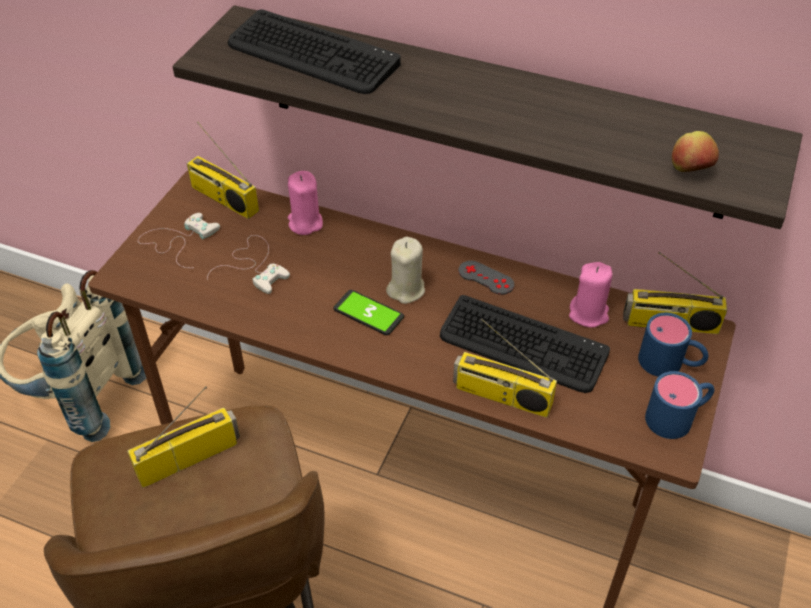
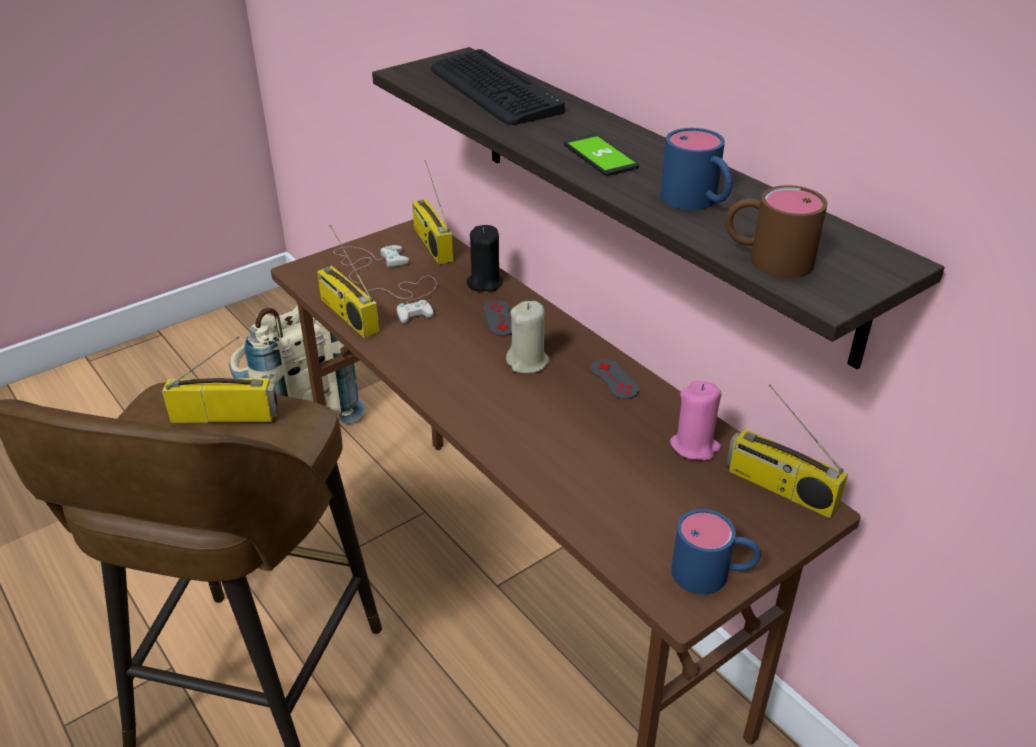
camera: 30 degrees right, 10 degrees down
pink candle [288,171,323,235] -> black candle [467,225,503,292]
phone [333,290,404,335] -> phone moved to [564,134,639,176]
keyboard [440,295,610,393] -> none
radio [453,318,557,418] -> radio moved to [317,225,379,338]
blue mug [638,313,709,377] -> blue mug moved to [660,128,732,210]
apple [672,131,719,172] -> brown mug [725,185,827,278]
none -> grey game controller [483,300,512,336]

